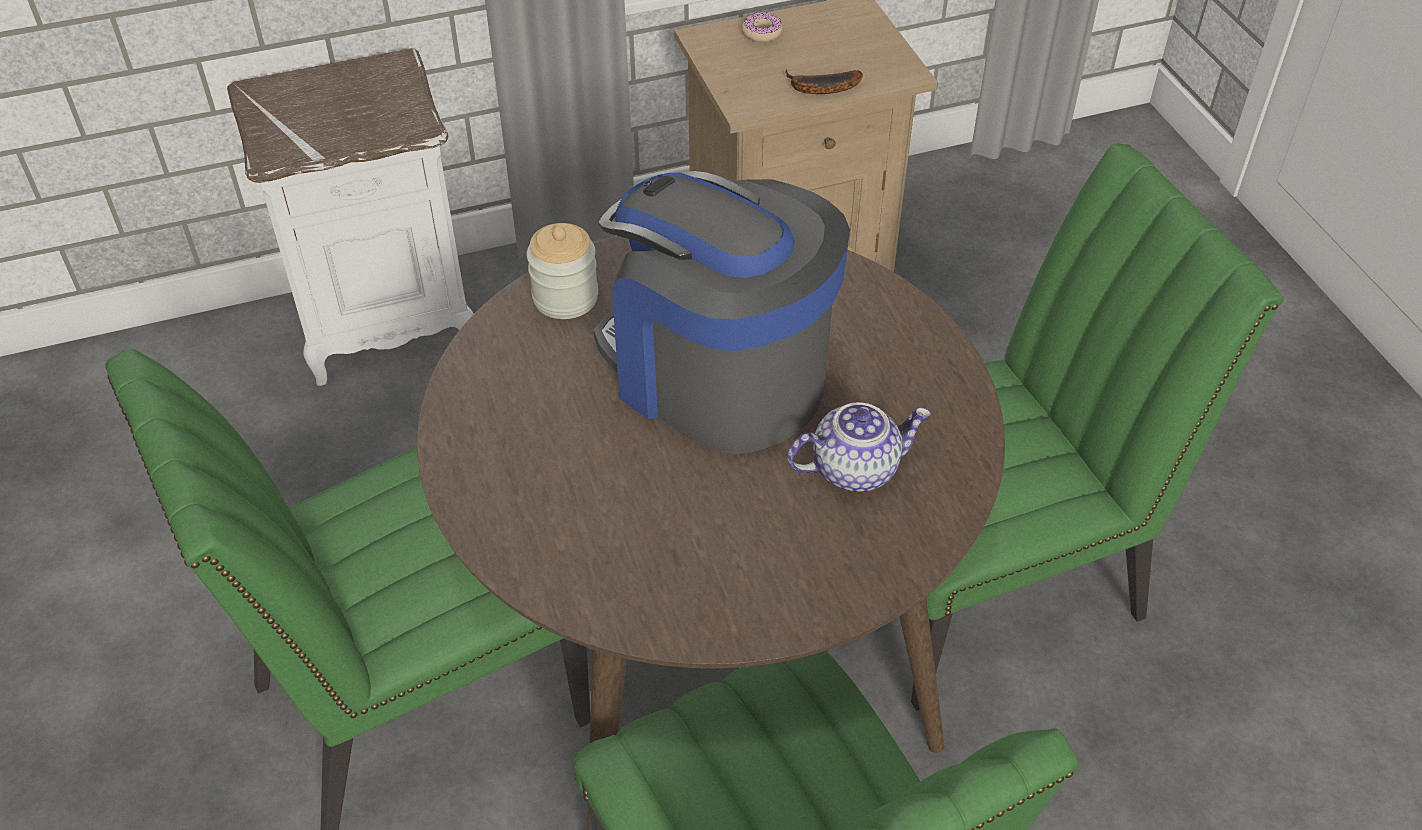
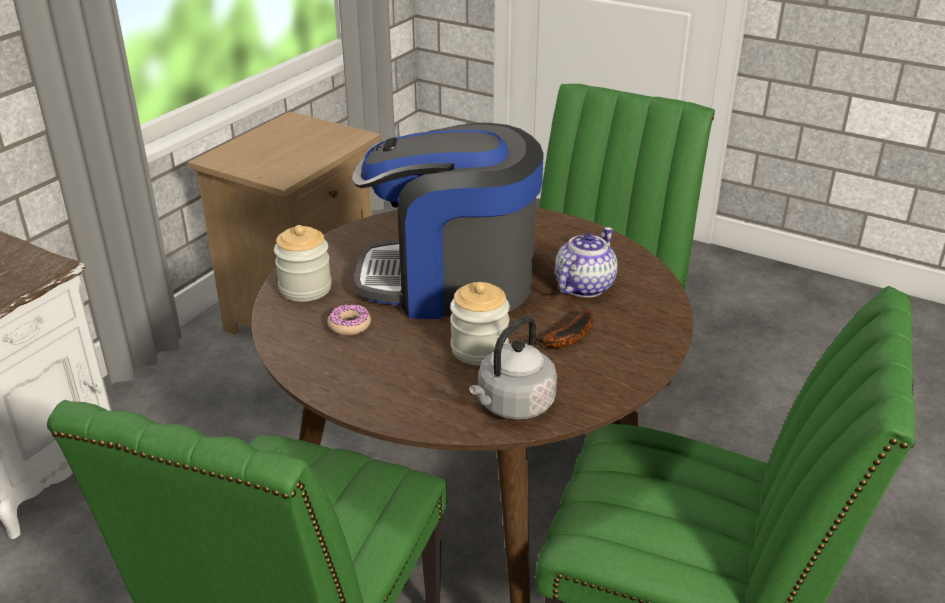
camera: 40 degrees left, 15 degrees down
donut [742,12,782,42] -> donut moved to [328,304,371,335]
banana [786,69,863,94] -> banana moved to [525,308,593,349]
none -> jar [450,282,510,365]
none -> grey kettle [469,316,557,420]

